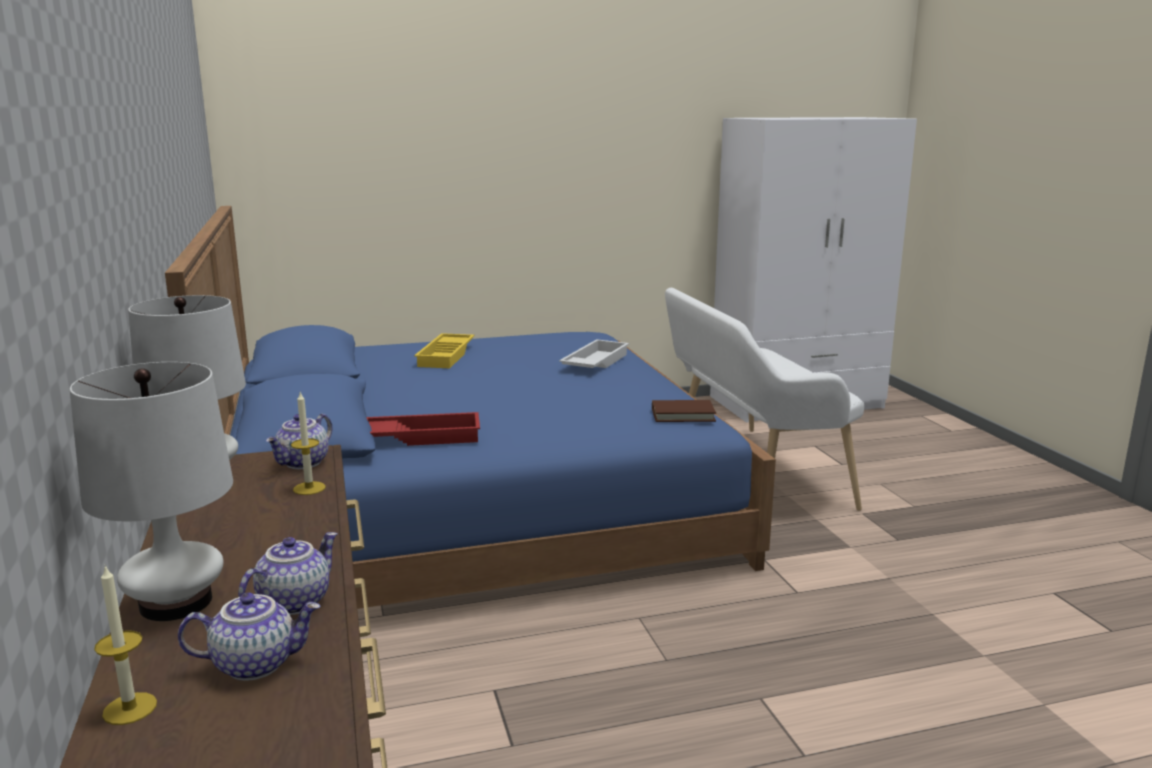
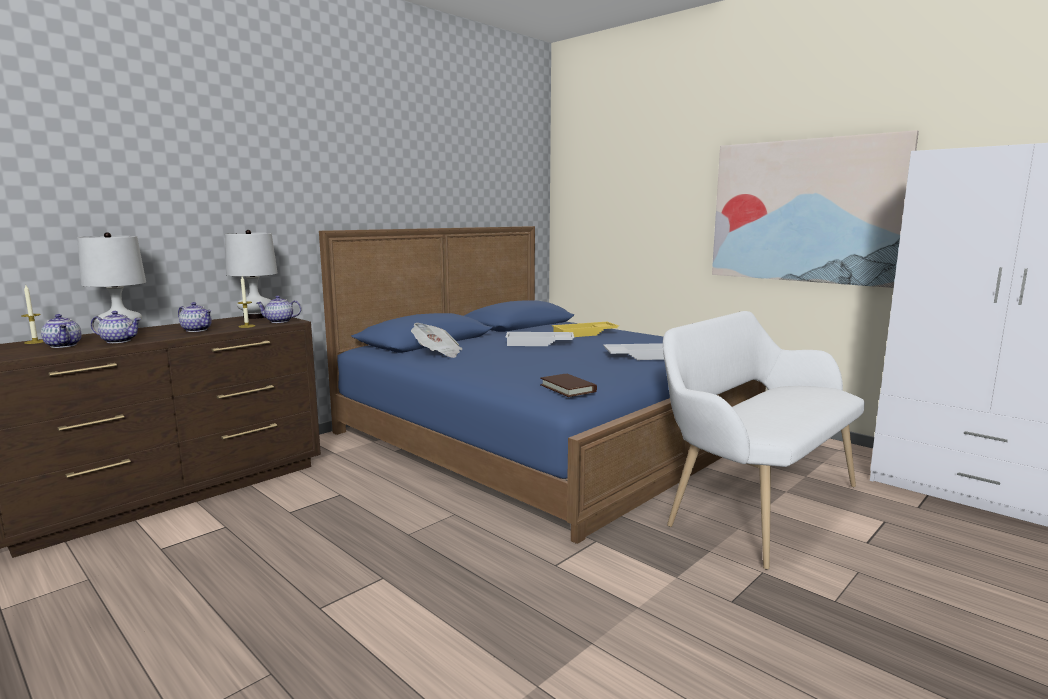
camera: 60 degrees right, 5 degrees down
red tray [366,412,480,446] -> newspaper [411,323,462,358]
none -> teapot [178,302,212,332]
none -> white tray [505,332,574,346]
none -> picture [712,130,919,288]

